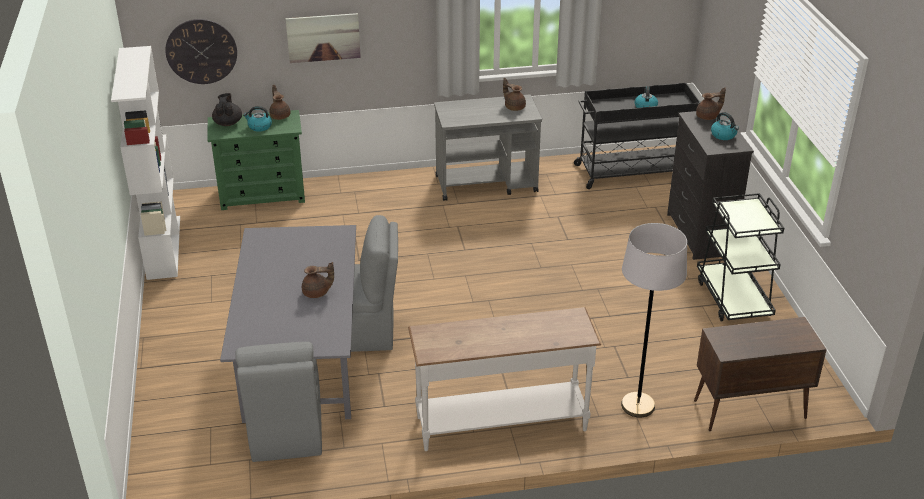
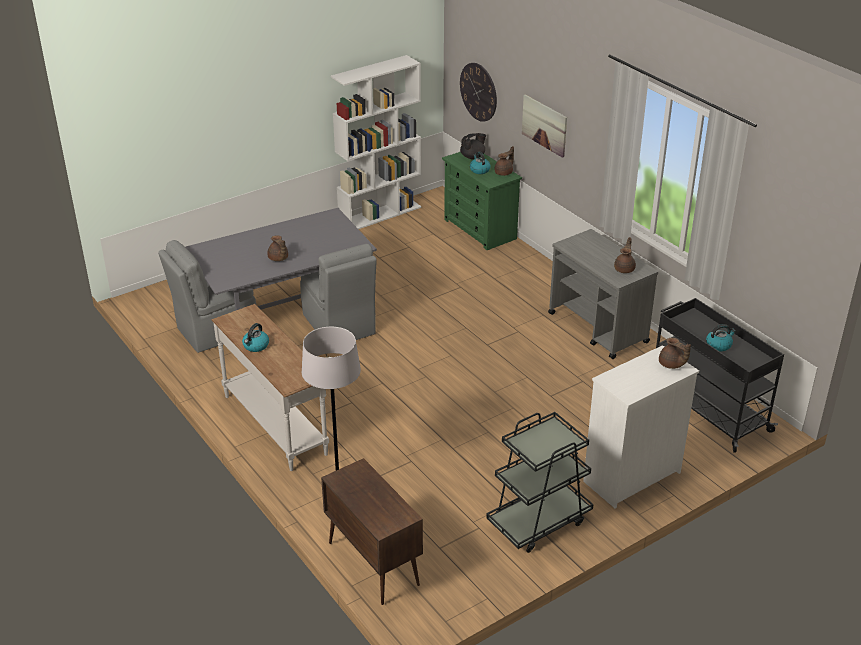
camera: 65 degrees right, 0 degrees up
black dresser [667,109,754,260] -> white dresser [583,345,699,509]
kettle [711,112,739,140] -> kettle moved to [242,323,269,352]

